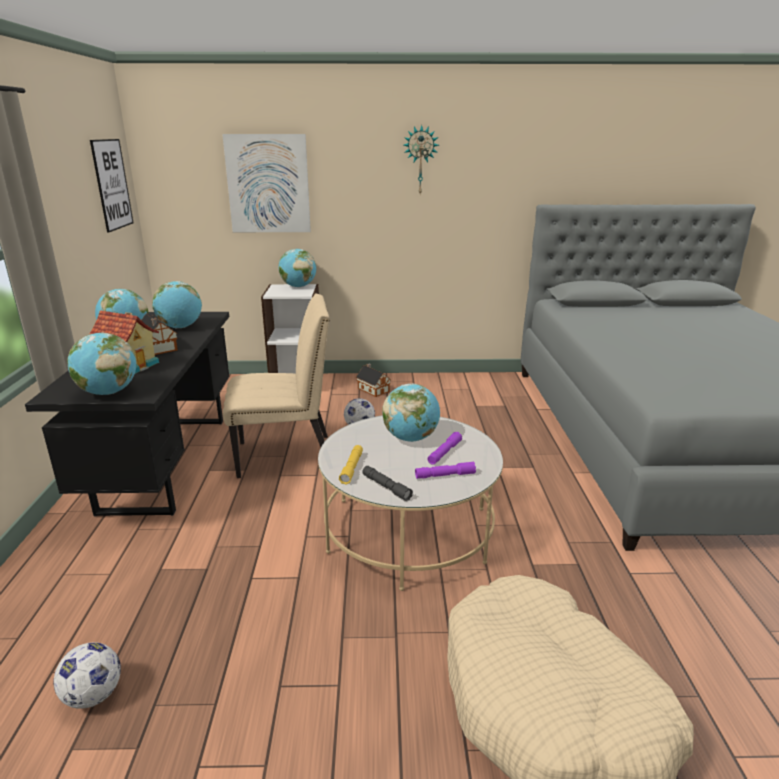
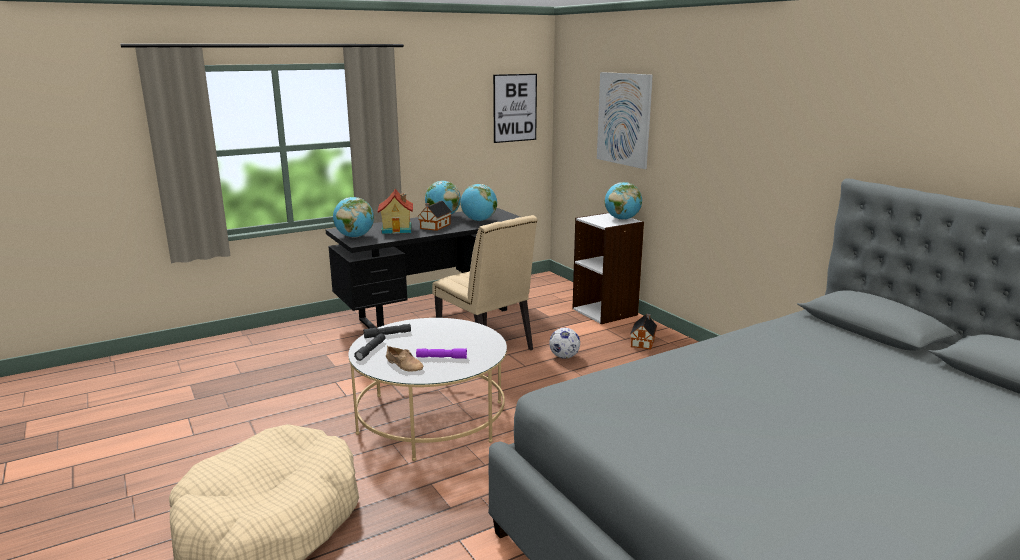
camera: 60 degrees right, 5 degrees down
football [53,642,121,709] -> none
yellow flashlight [339,445,363,485] -> grey flashlight [363,324,411,338]
globe [382,383,440,442] -> none
wall clock [404,125,439,194] -> none
purple flashlight [415,461,476,479] -> beige shoe [386,346,423,372]

